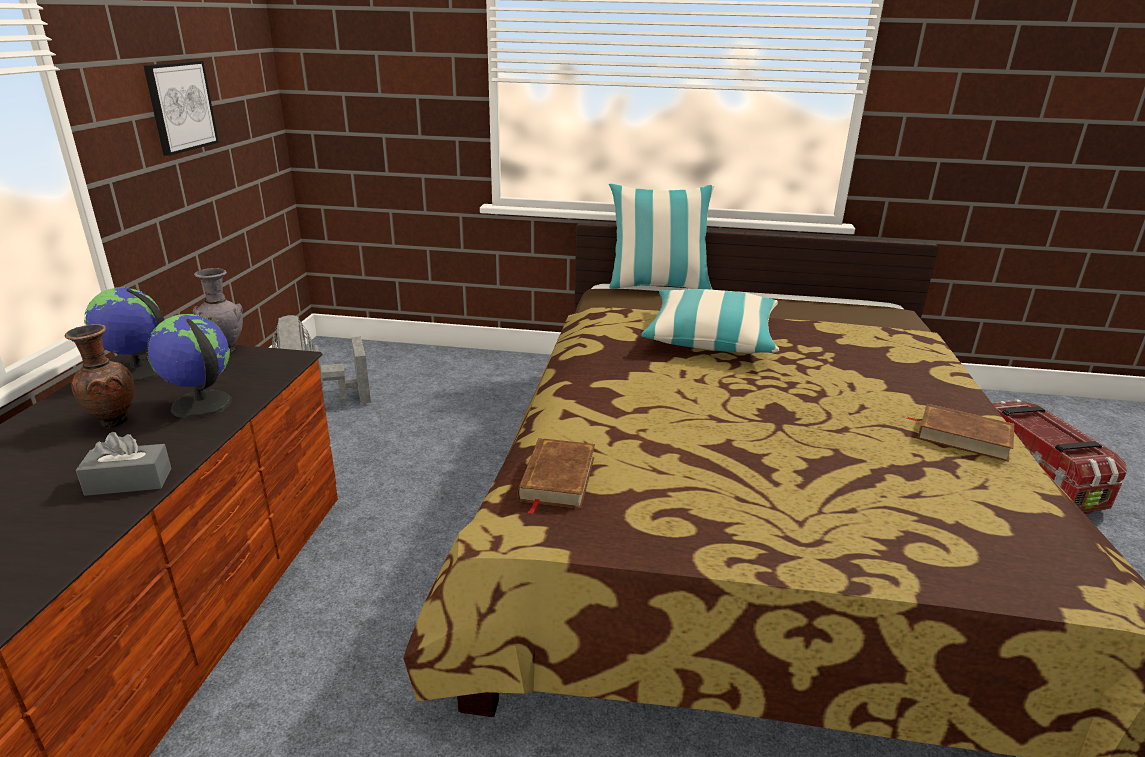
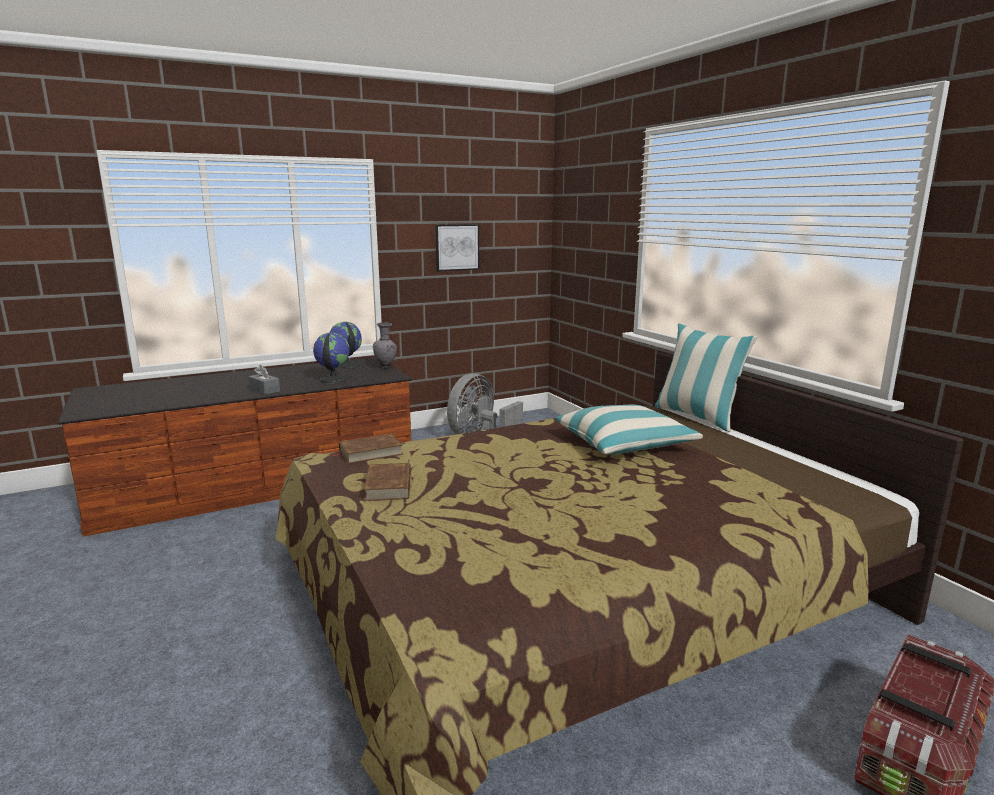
camera: 55 degrees right, 10 degrees down
brown vase [65,324,135,428] -> none
brown book [907,404,1014,462] -> brown book moved to [364,463,411,501]

